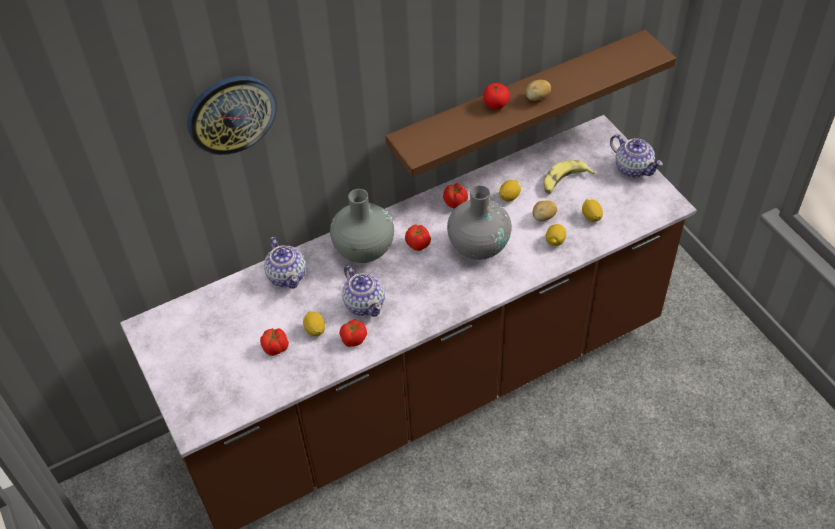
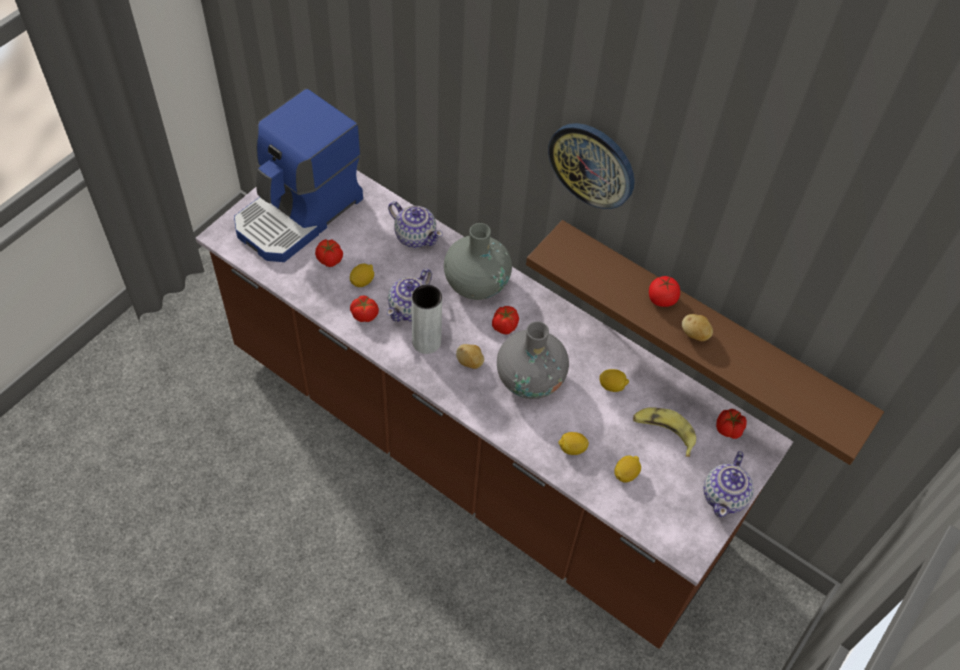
camera: 60 degrees right, 5 degrees up
wall clock [187,76,277,155] -> wall clock moved to [548,123,635,209]
teapot [264,237,306,289] -> teapot turned 90 degrees counterclockwise [388,201,443,248]
tomato [443,183,468,209] -> tomato moved to [716,409,747,439]
potato [532,200,557,221] -> potato moved to [456,344,484,369]
none -> coffee machine [234,88,363,262]
none -> grey vase [411,285,442,354]

